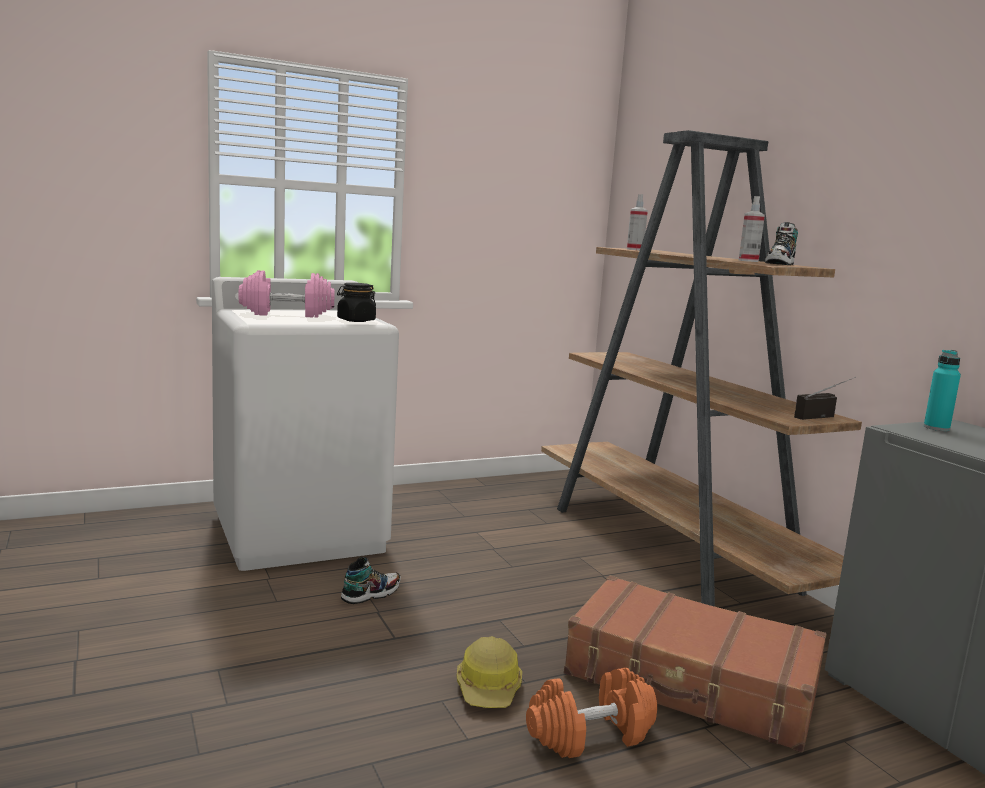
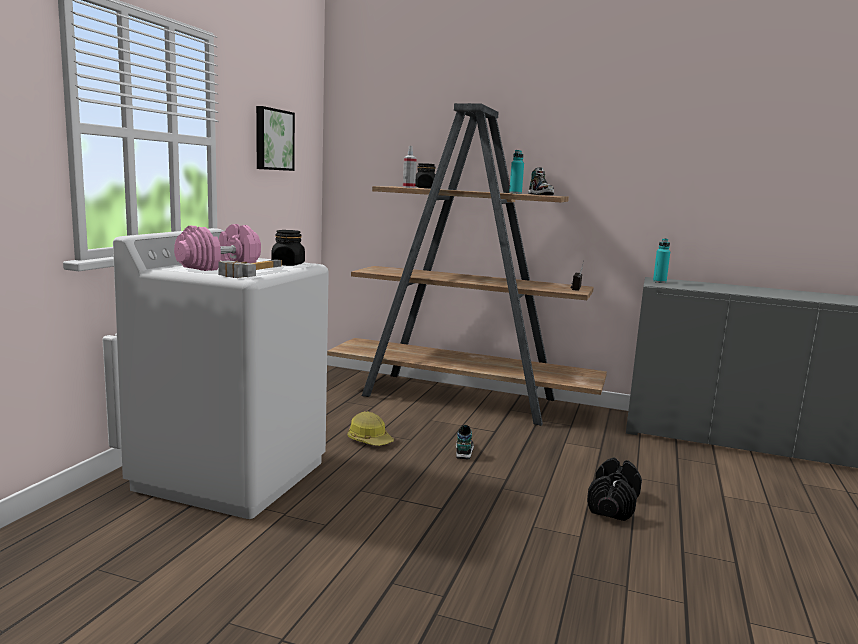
camera: 45 degrees left, 0 degrees up
shoe [341,557,401,604] -> shoe moved to [456,425,474,460]
hard hat [457,636,522,708] -> hard hat moved to [347,411,394,446]
orange dumbbell [526,668,657,758] -> black dumbbell [587,458,642,521]
brown suitcase [564,576,827,752] -> none
spray bottle [739,196,765,262] -> turquoise bottle [509,150,524,194]
none -> hammer [218,259,282,278]
none -> picture [256,106,295,171]
none -> black jar [415,163,436,188]

